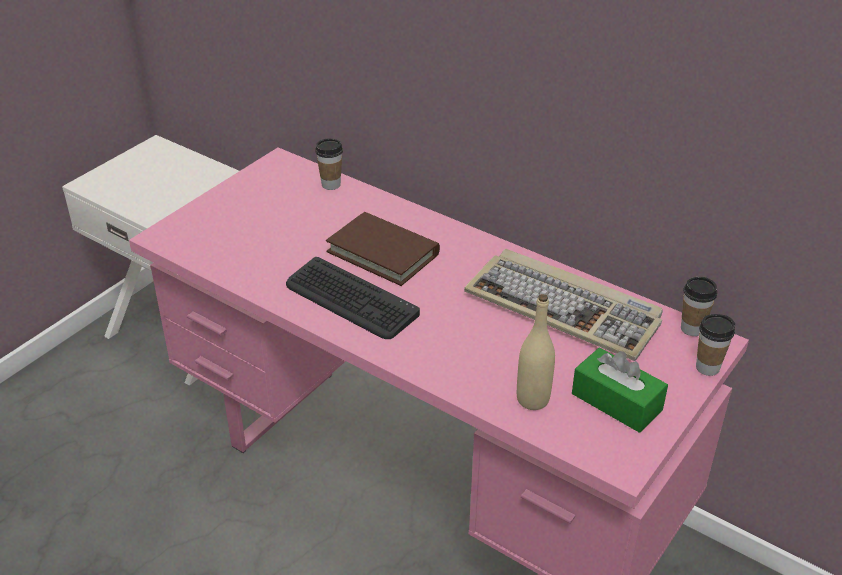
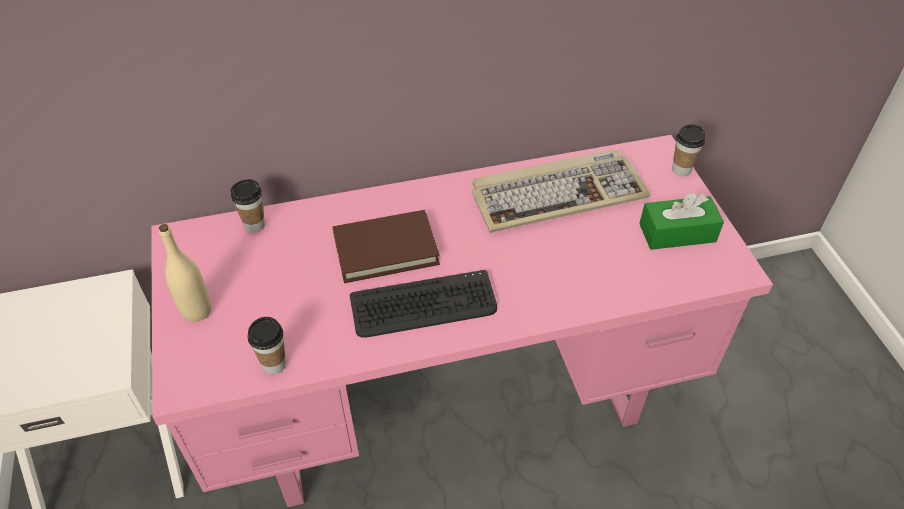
camera: 50 degrees left, 10 degrees up
beige bottle [517,294,555,410] -> beige bottle moved to [159,224,212,322]
cup [681,277,717,336] -> cup moved to [248,317,286,374]

